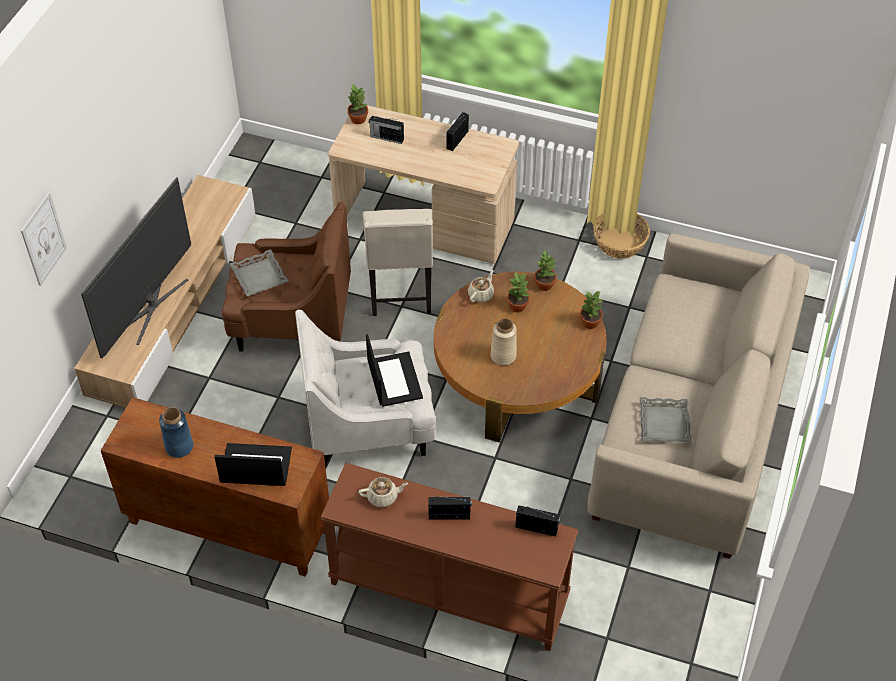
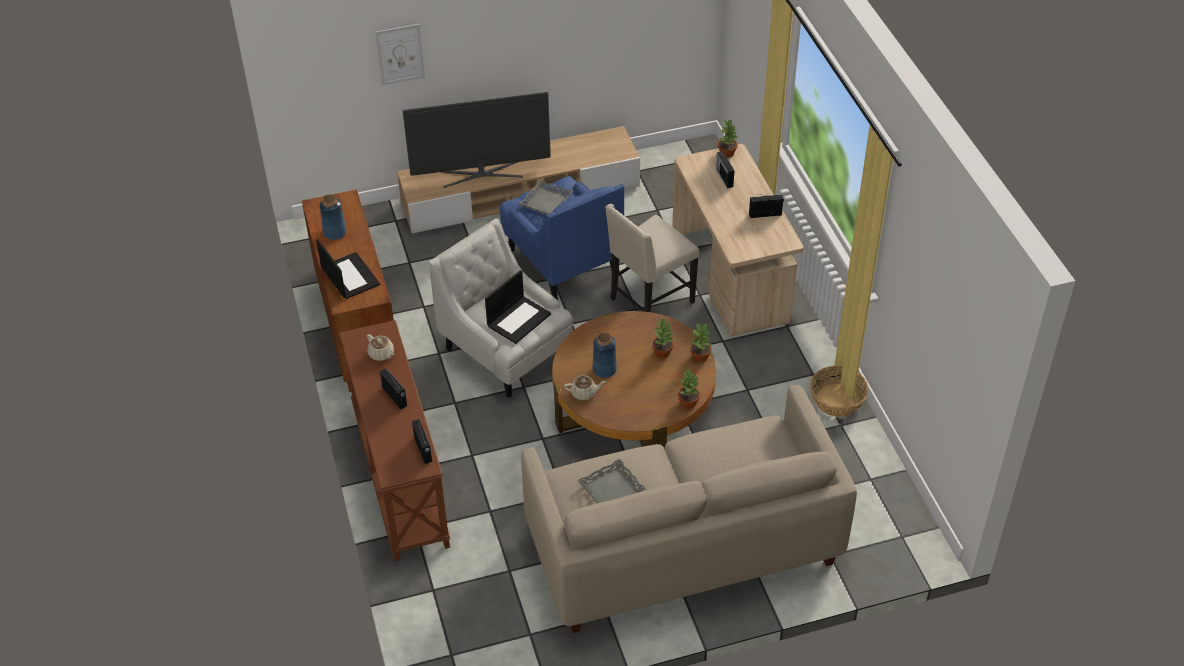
camera: 55 degrees right, 5 degrees down
brown armchair [222,201,351,352] -> blue armchair [499,176,624,300]
beige teapot [468,270,494,302] -> beige teapot moved to [564,375,606,400]
beige vase [491,318,517,365] -> blue vase [592,332,617,378]

